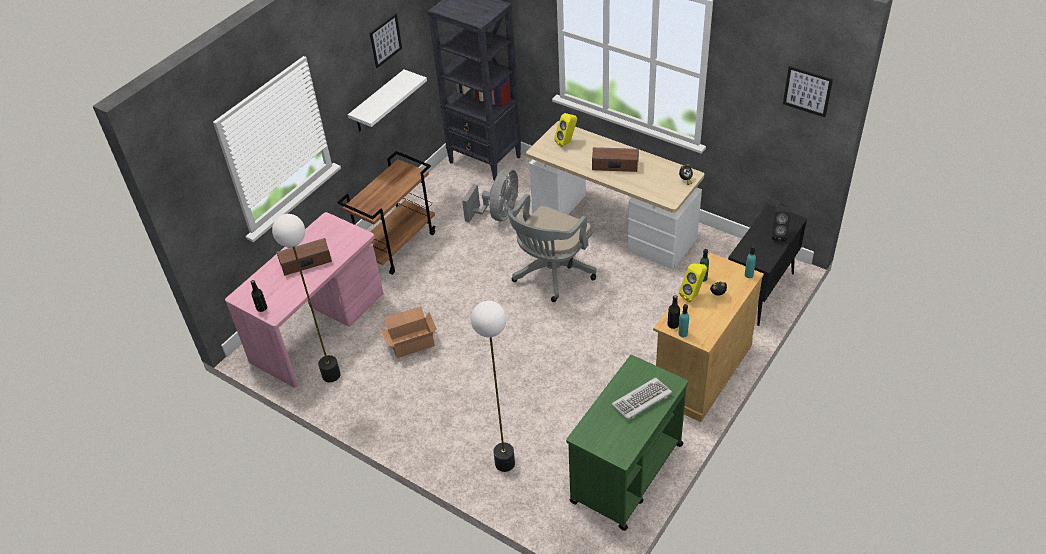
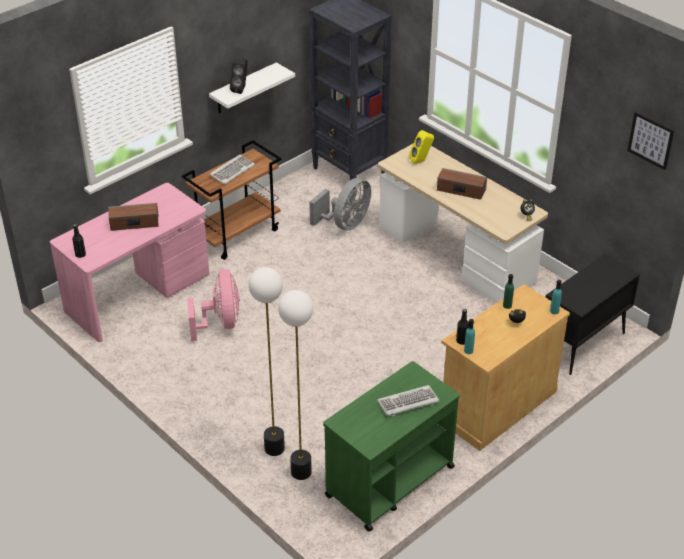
camera: 10 degrees right, 5 degrees down
floor lamp [272,214,341,382] -> floor lamp moved to [278,290,313,480]
picture [370,13,402,68] -> none
cardboard box [380,306,437,358] -> pink fan [187,269,240,341]
grey office chair [508,194,597,302] -> none
yellow speaker [679,263,707,302] -> none
black speaker [772,204,790,241] -> black speaker moved to [230,58,248,94]
none -> keyboard [209,154,255,184]

